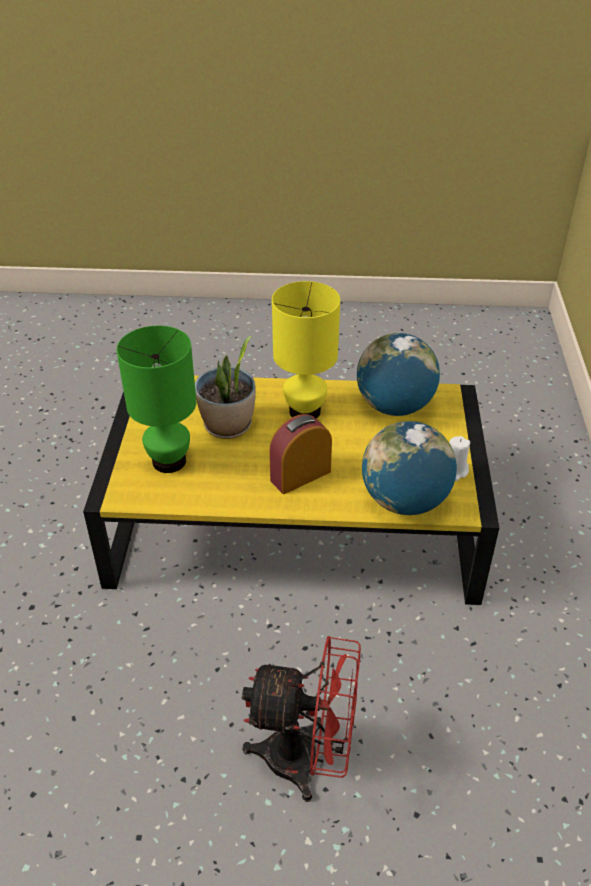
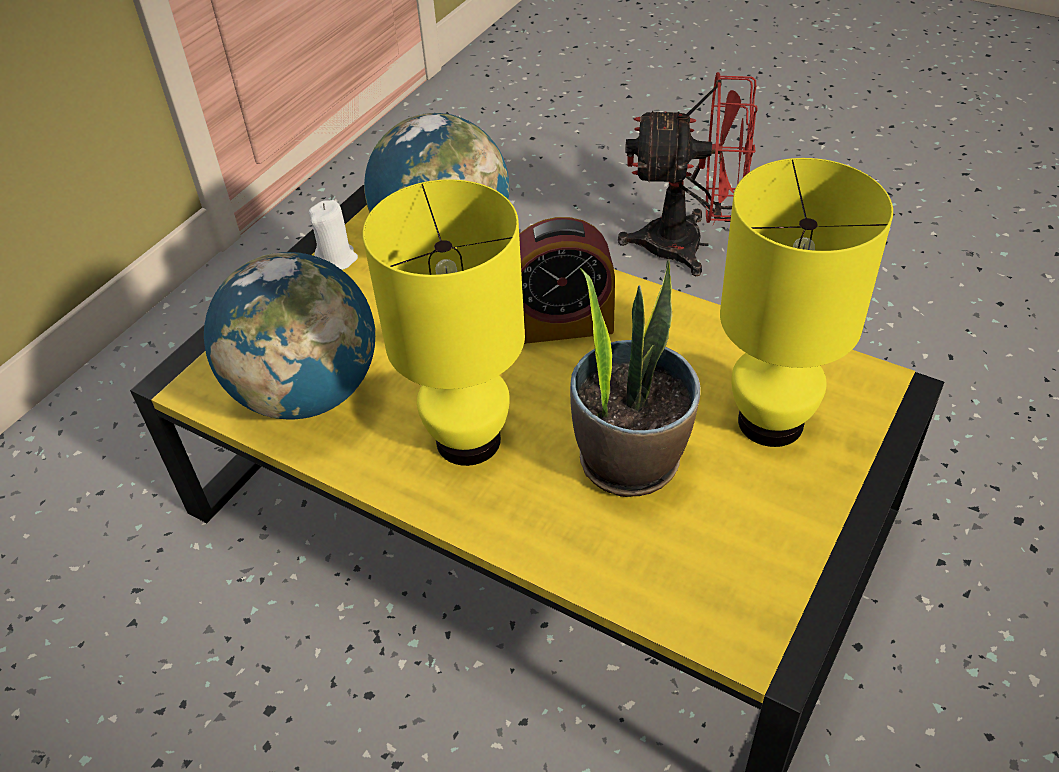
camera: 150 degrees left, 5 degrees up
green table lamp [116,326,196,473] -> yellow table lamp [720,158,893,447]
red fan [242,636,361,802] -> red fan turned 150 degrees clockwise [618,72,758,276]

